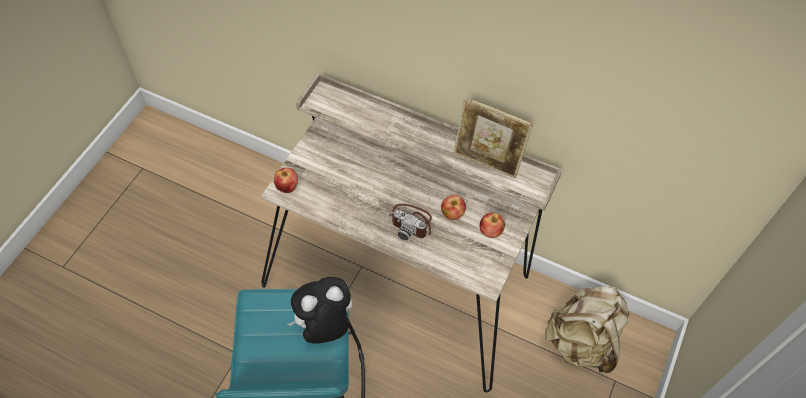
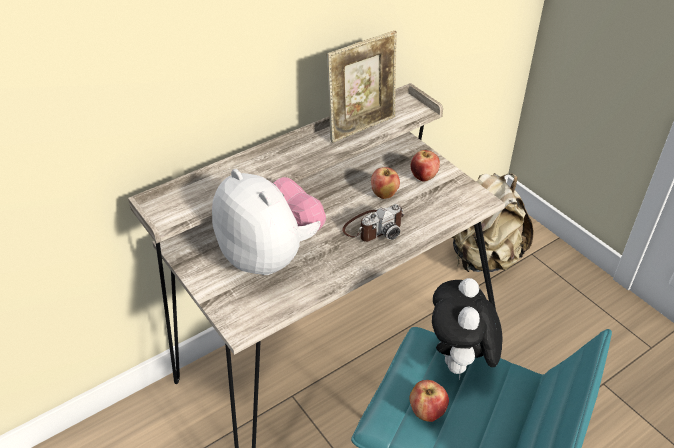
camera: 60 degrees left, 15 degrees down
apple [274,168,298,193] -> apple moved to [409,380,449,422]
none -> plush toy [212,169,326,275]

